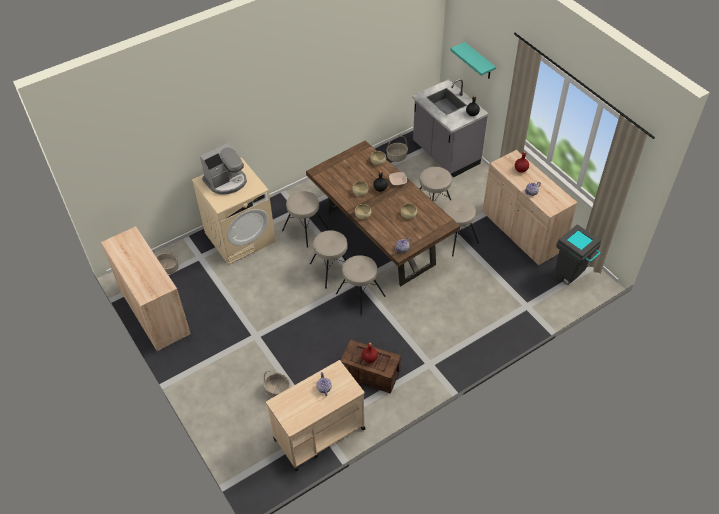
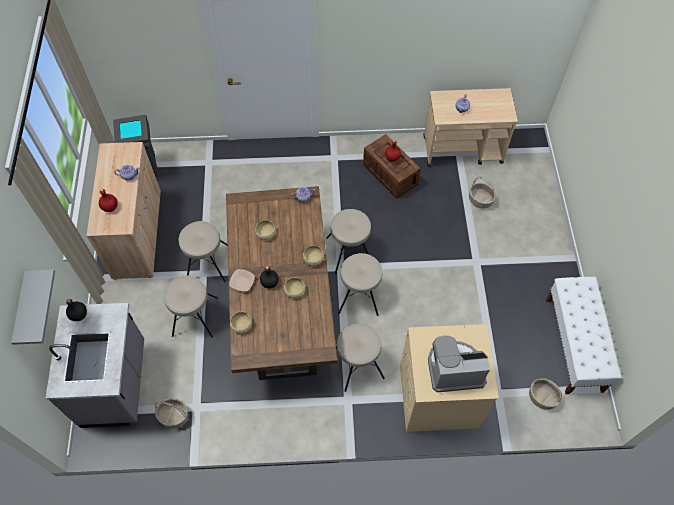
camera: 150 degrees left, 10 degrees up
beige cabinet [101,226,191,351] -> white bench [546,277,622,394]
turquoise shelf [450,42,496,78] -> grey shelf [11,270,55,345]

